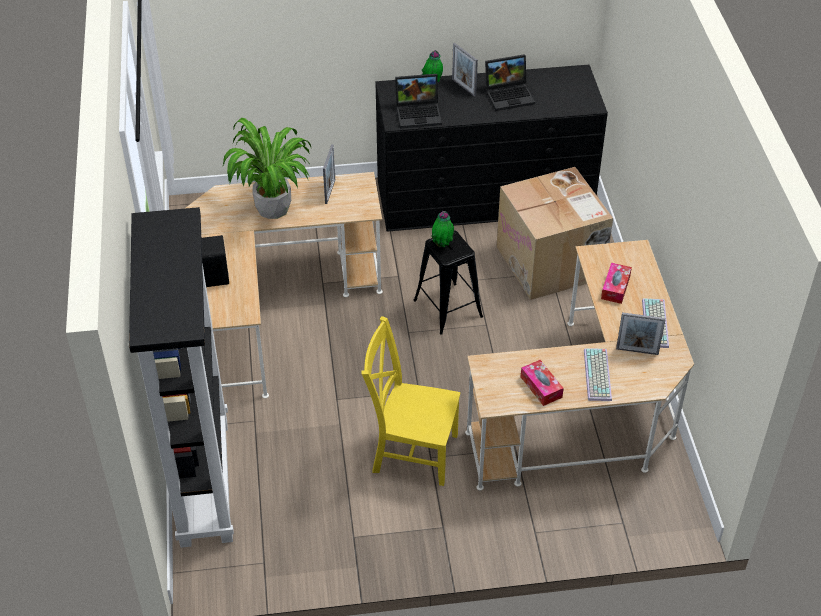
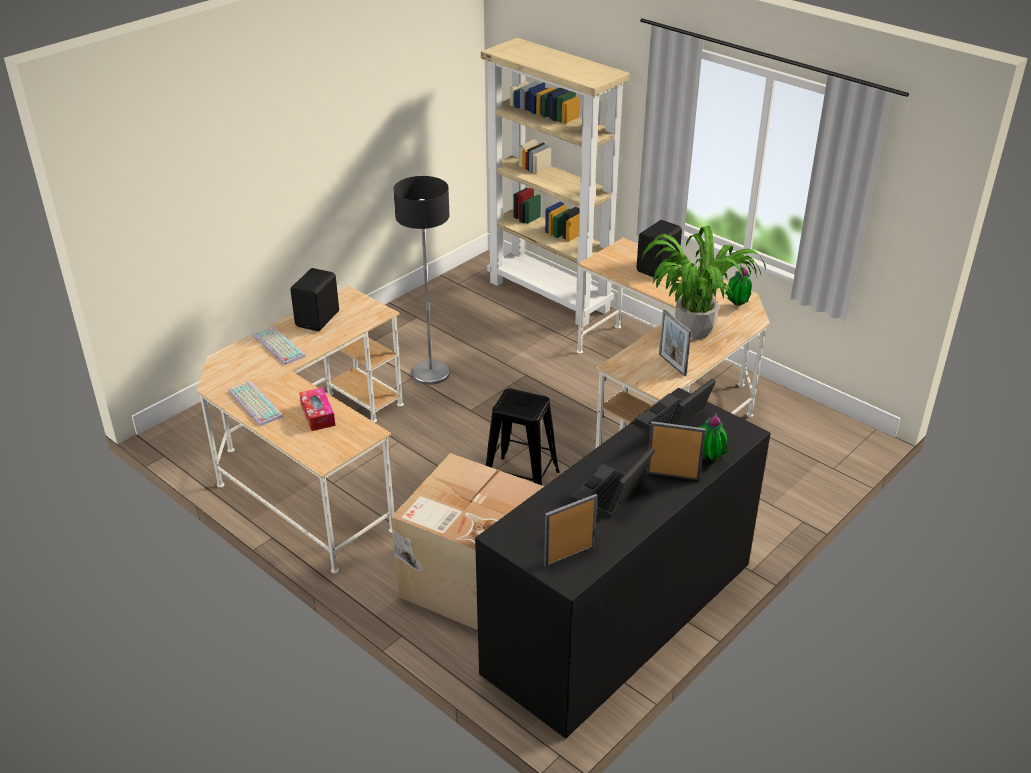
camera: 140 degrees right, 10 degrees down
black bookcase [129,207,234,548] -> beige bookcase [481,38,630,327]
yellow chair [361,316,460,486] -> floor lamp [393,176,450,385]
potted plant [431,211,454,247] -> potted plant moved to [725,267,752,306]
tissue box [521,360,564,406] -> black speaker [290,268,339,331]
picture frame [616,312,666,355] -> picture frame moved to [544,494,597,567]

